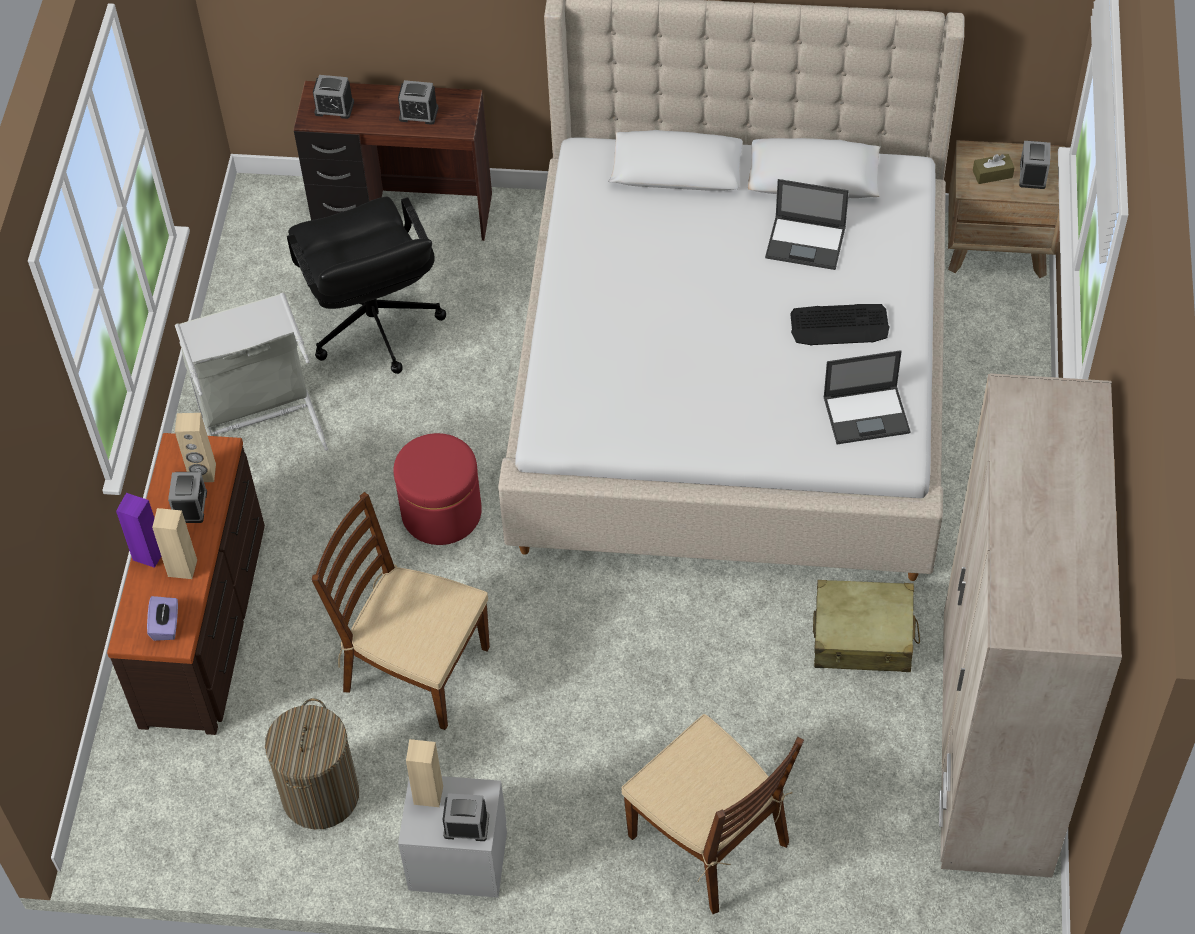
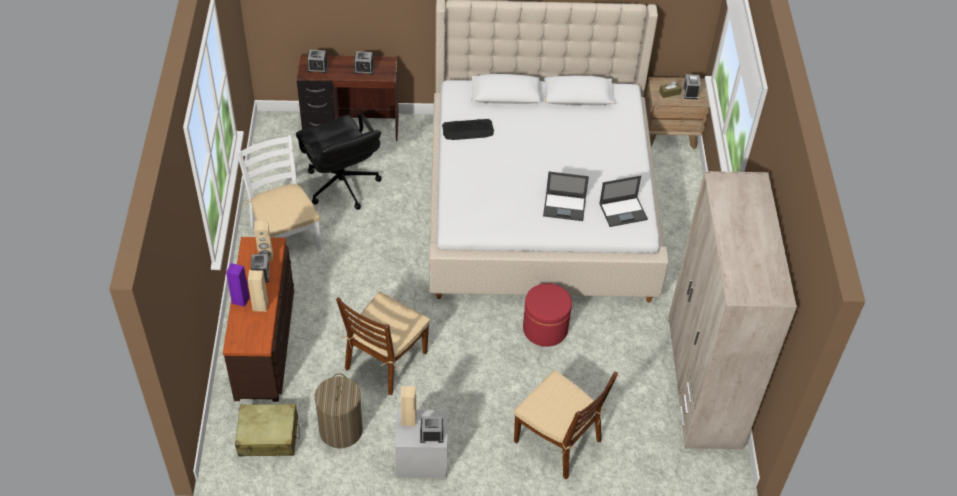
camera: 10 degrees left, 5 degrees down
purple tissue box [147,596,178,641] -> none
grey laundry basket [175,292,328,451] -> white chair [237,135,321,251]
brown chair [312,492,490,730] -> brown chair turned 75 degrees counterclockwise [336,291,430,395]
red ottoman [394,433,482,545] -> red ottoman moved to [523,283,572,347]
laptop [765,179,849,270] -> laptop moved to [543,172,589,221]
keyboard [790,304,890,345] -> keyboard moved to [442,119,494,140]
beige suitcase [813,580,920,672] -> beige suitcase moved to [235,404,300,456]

